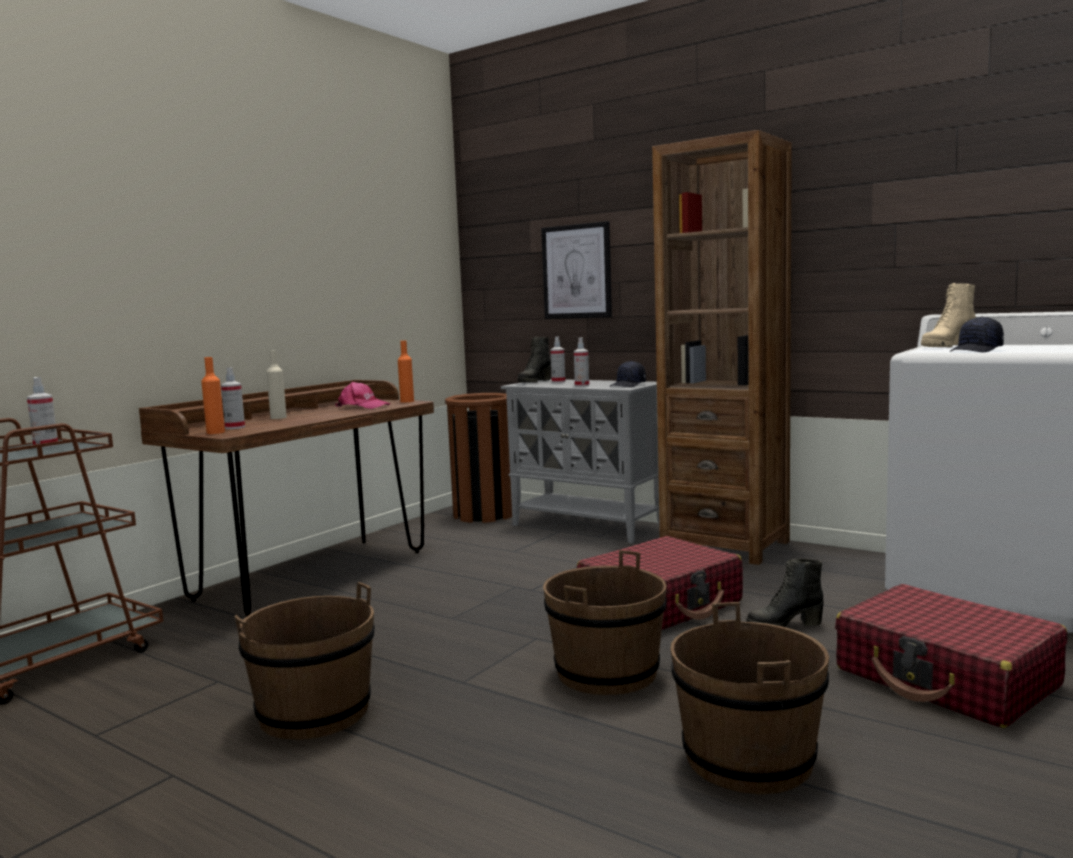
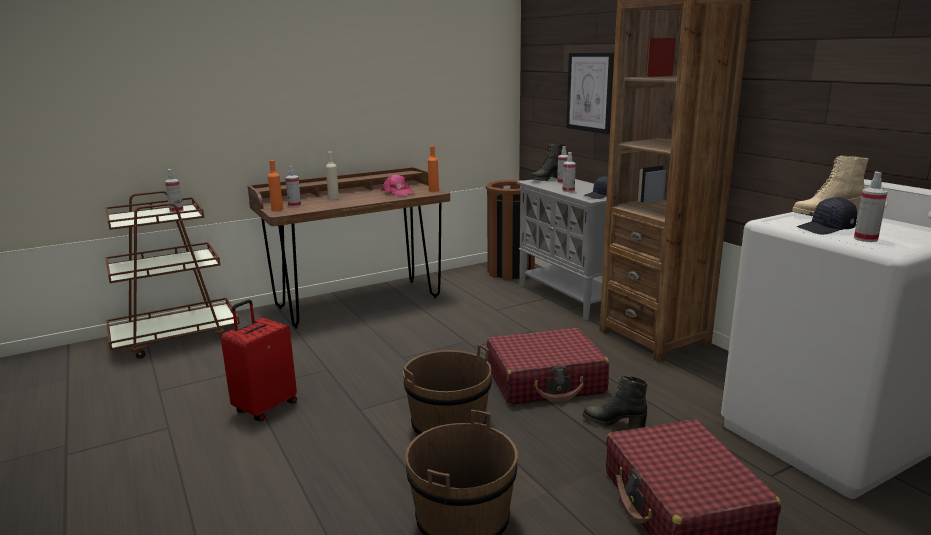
camera: 25 degrees right, 10 degrees up
brown bucket [234,582,375,740] -> red suitcase [221,299,297,421]
none -> spray bottle [854,172,888,242]

